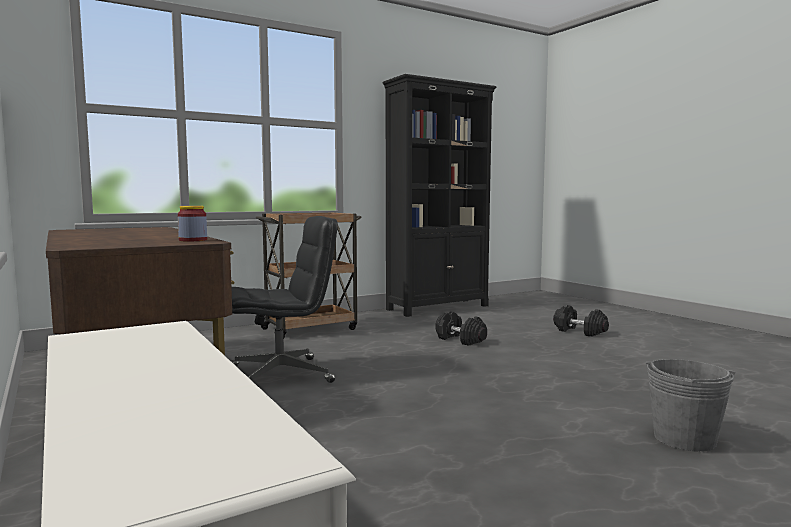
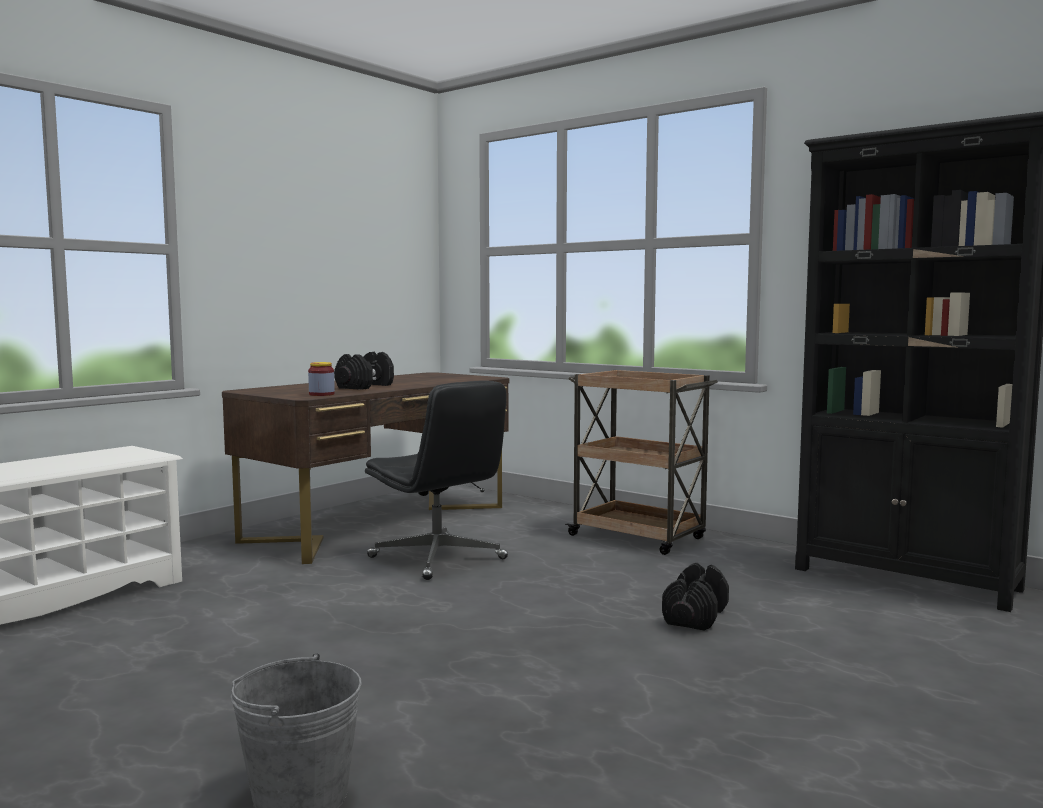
camera: 70 degrees right, 0 degrees up
black dumbbell [553,305,609,337] -> black dumbbell moved to [334,352,394,390]

